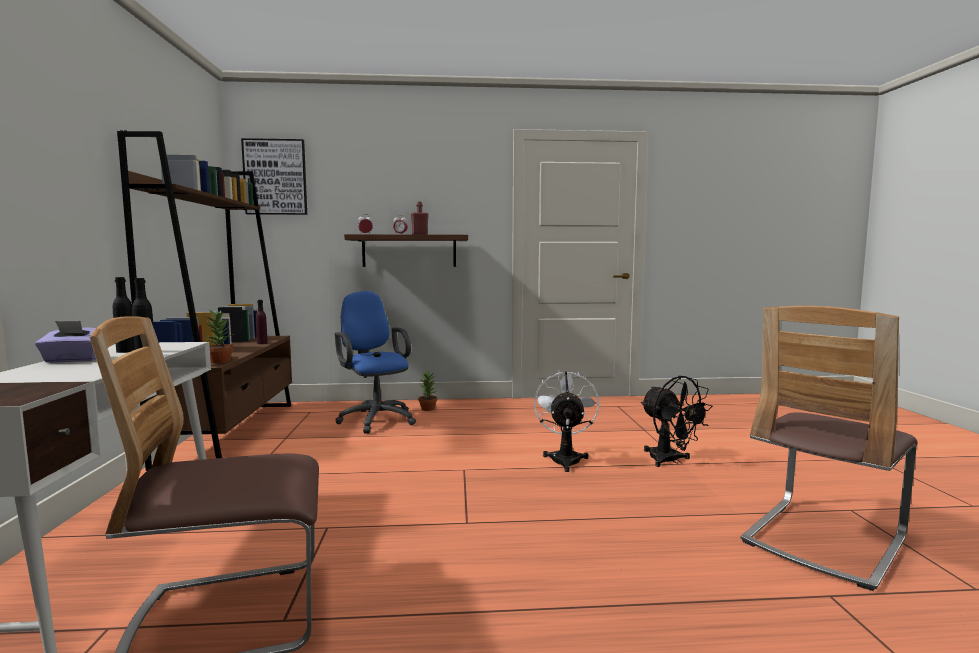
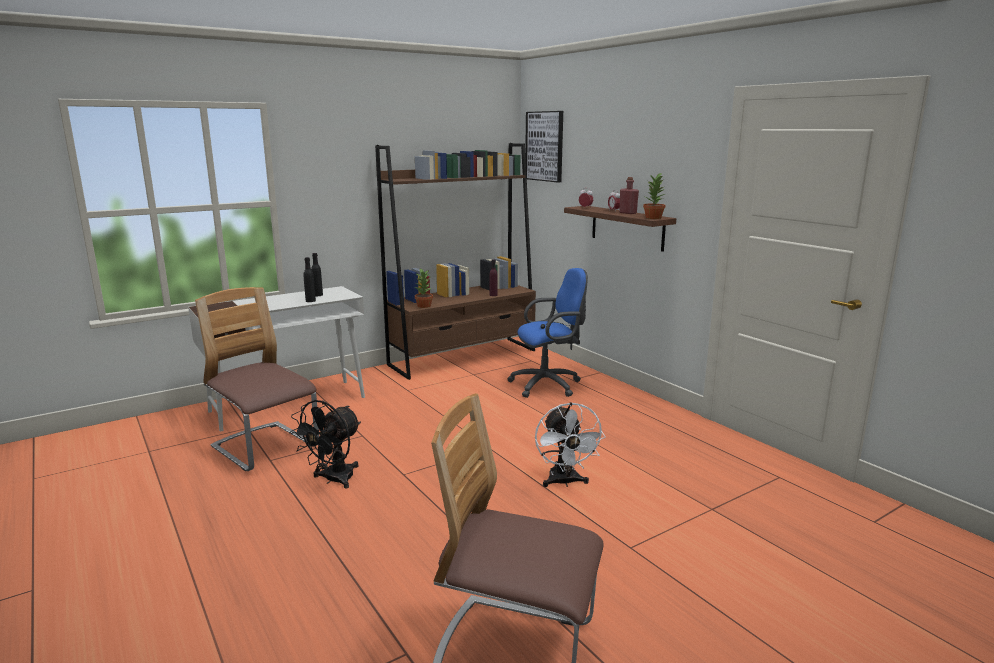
camera: 60 degrees right, 10 degrees up
purple tissue box [35,321,96,363] -> none
blue office chair [335,291,416,434] -> blue office chair turned 45 degrees clockwise [507,268,588,398]
potted plant [418,370,437,411] -> potted plant moved to [643,172,665,219]
white fan [534,371,599,472] -> white fan turned 105 degrees clockwise [535,402,605,487]
black fan [640,375,713,467] -> black fan moved to [290,400,361,489]

